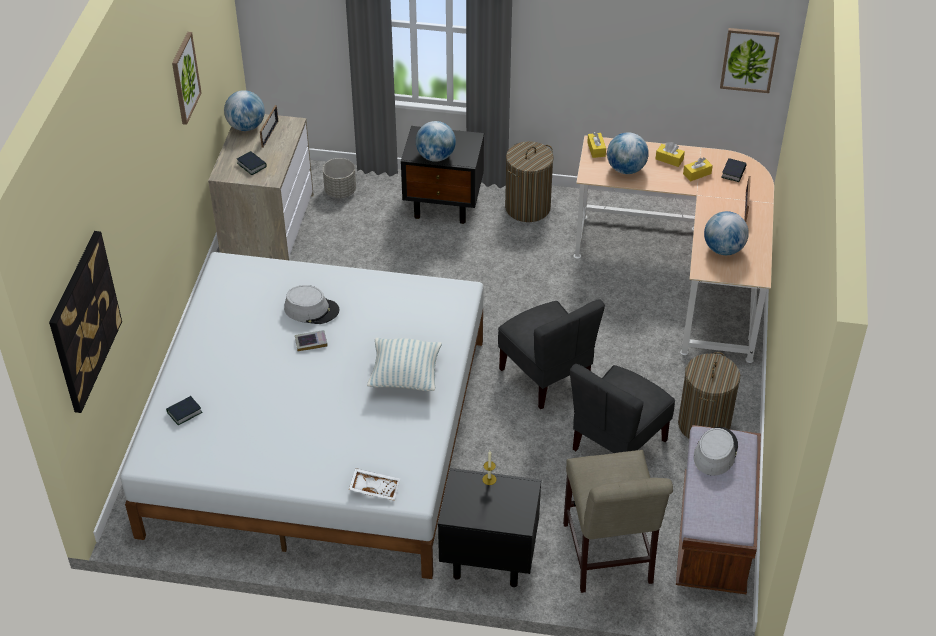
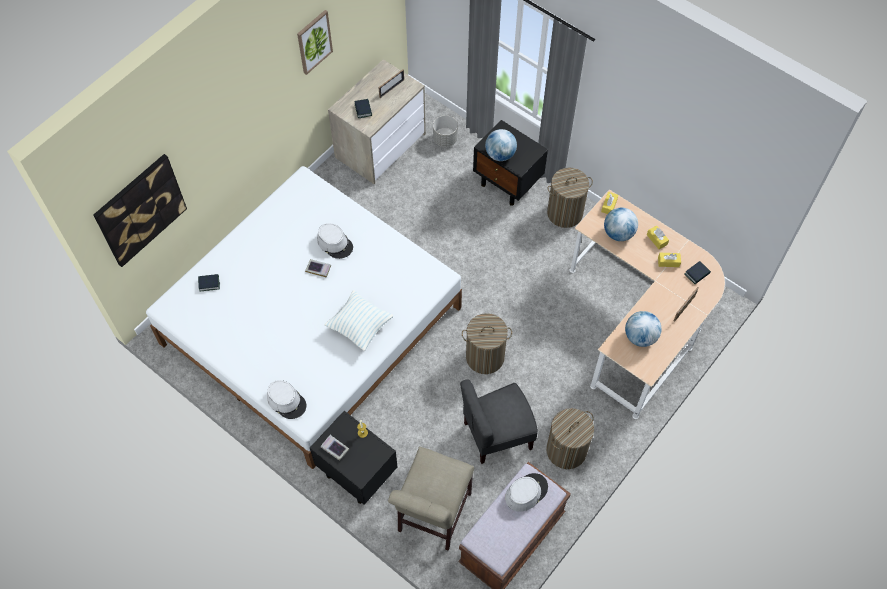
camera: 30 degrees right, 15 degrees up
globe [224,90,265,131] -> none
white tray [349,468,400,501] -> grey hat [267,380,306,419]
grey chair [498,299,605,409] -> laundry basket [462,313,512,374]
picture [720,28,780,93] -> none
none -> book [321,435,349,461]

